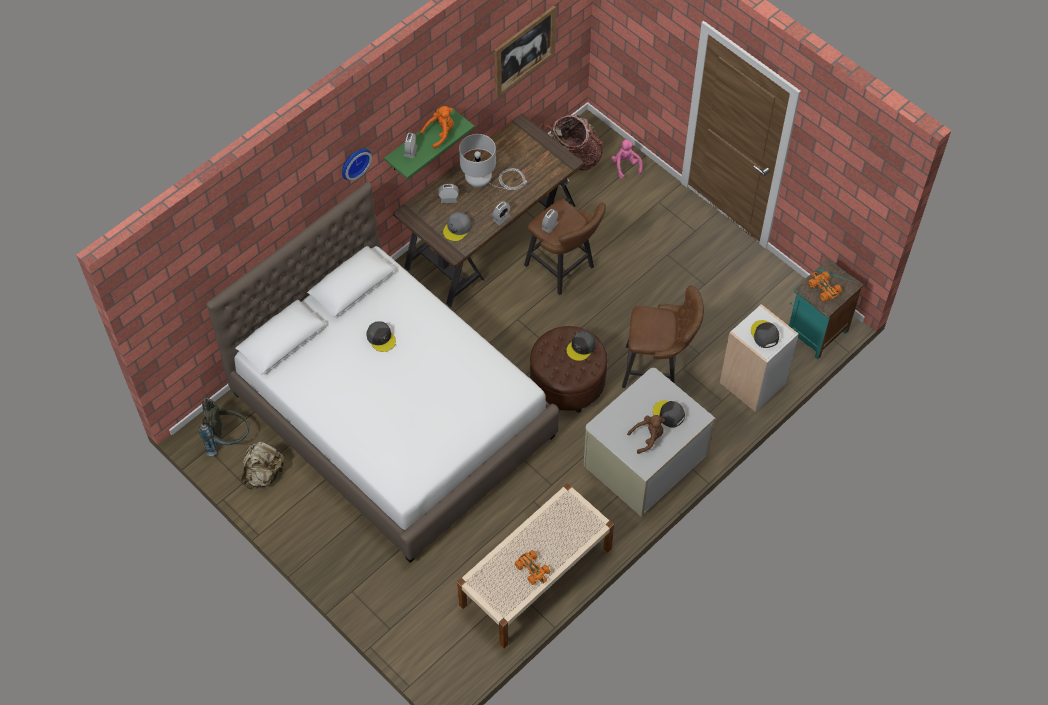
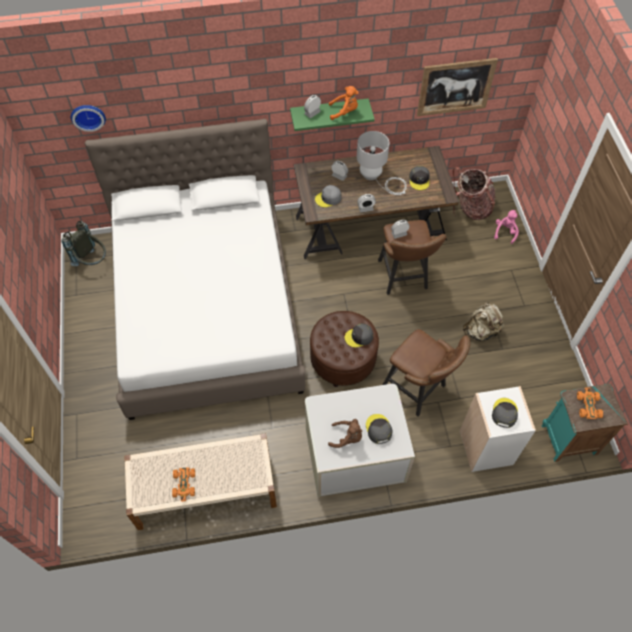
camera: 35 degrees right, 0 degrees up
beige backpack [241,442,284,489] -> beige backpack moved to [463,302,504,341]
wall clock [342,149,372,181] -> wall clock moved to [71,105,106,132]
grey cap [367,321,396,352] -> grey cap moved to [409,166,430,190]

